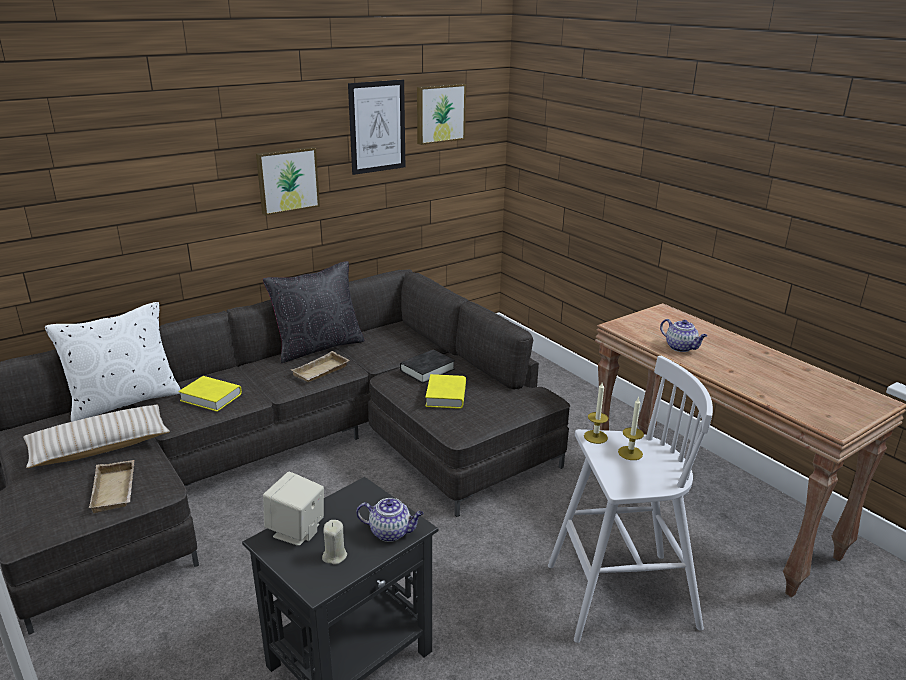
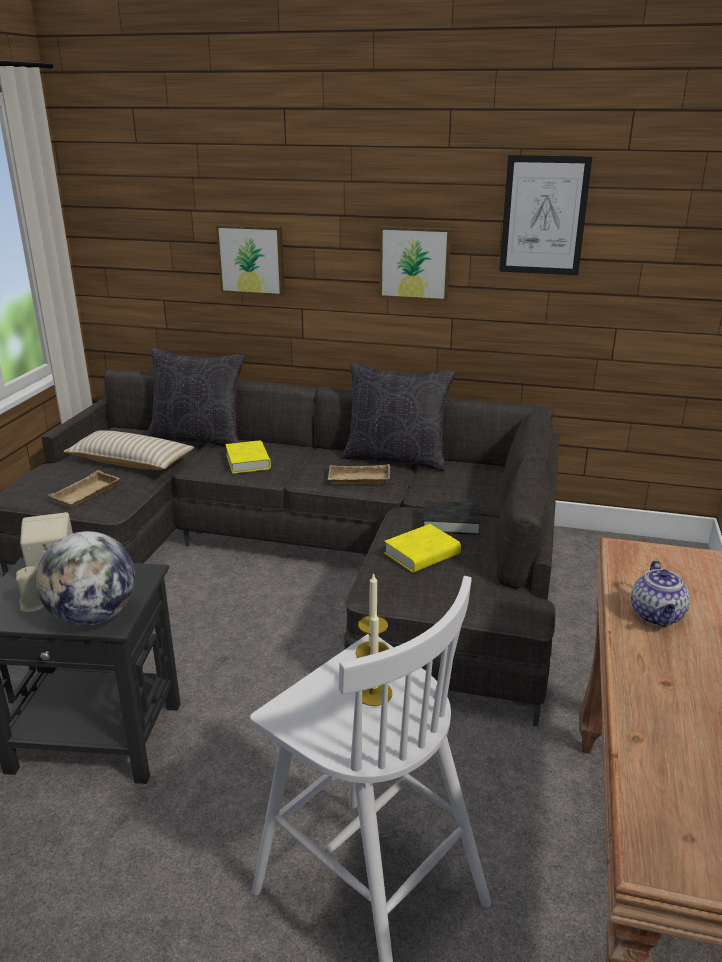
camera: 50 degrees right, 0 degrees up
white pillow [45,302,181,422] -> black pillow [147,348,245,447]
teapot [356,498,424,542] -> globe [36,531,135,626]
picture [417,83,466,145] -> picture moved to [216,224,285,296]

